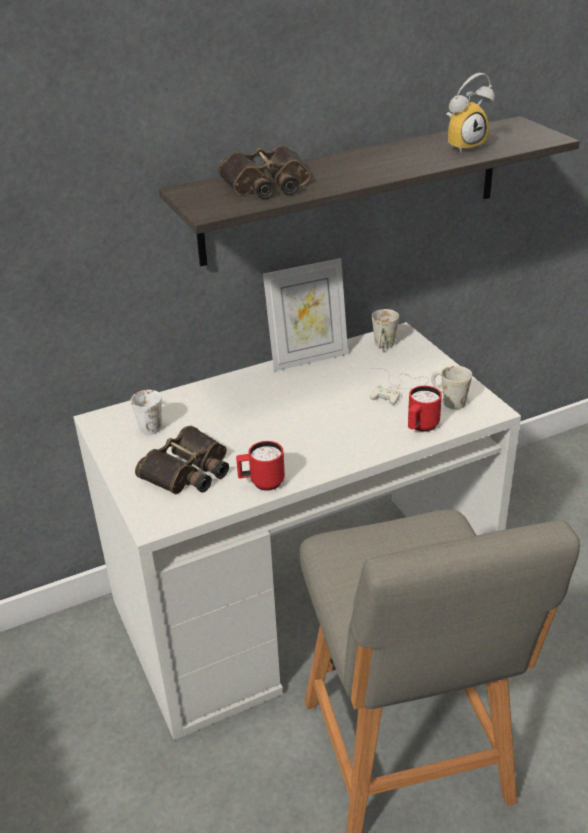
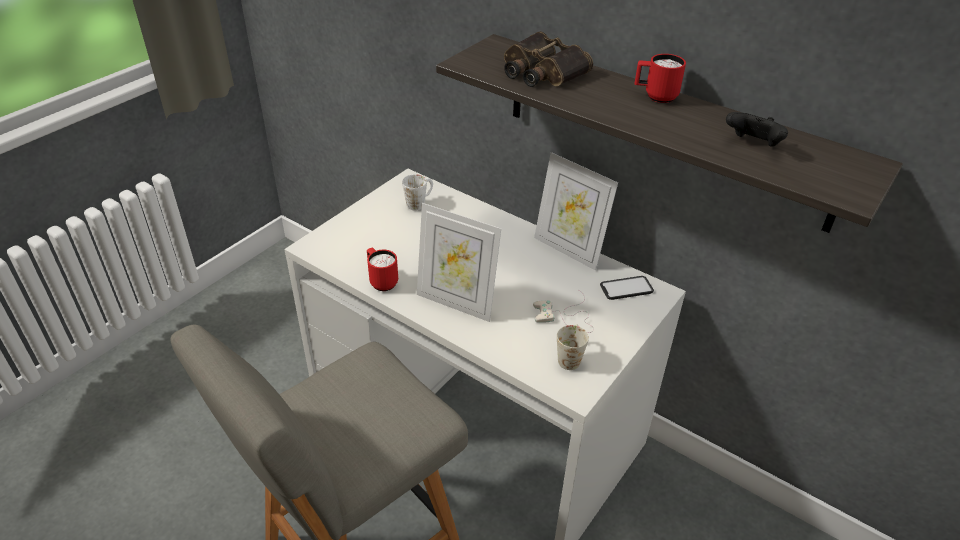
camera: 60 degrees right, 5 degrees up
binoculars [135,426,229,494] -> none
white mug [372,309,399,348] -> phone [600,276,654,300]
red mug [408,386,442,432] -> red mug moved to [634,54,686,103]
alarm clock [446,73,495,153] -> black game controller [726,112,788,147]
none -> picture frame [417,203,501,322]

